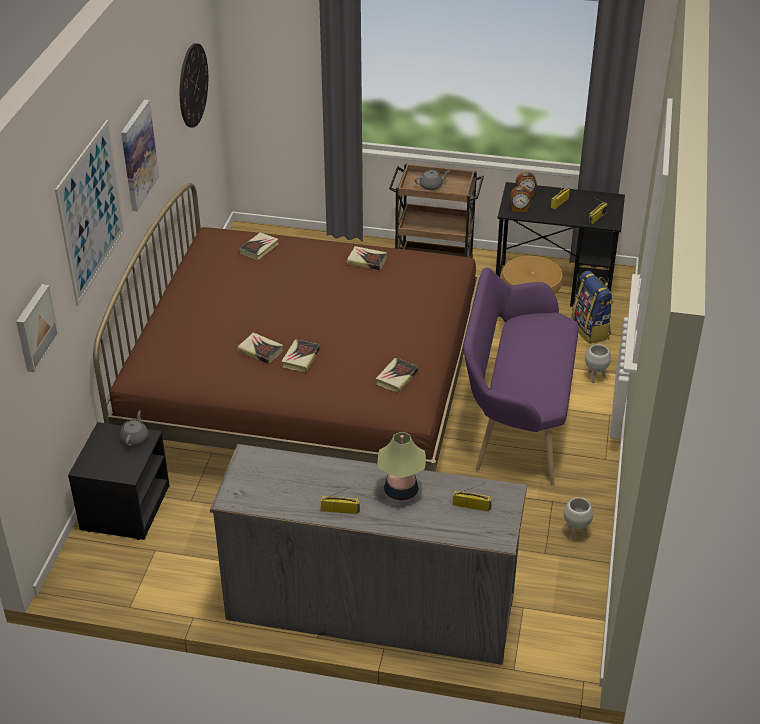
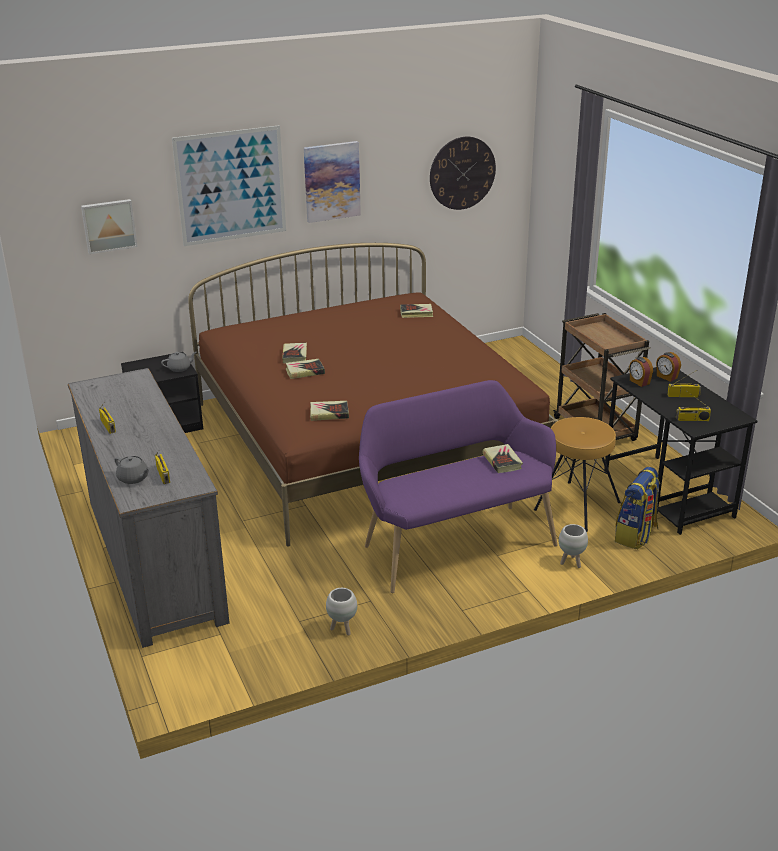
camera: 55 degrees right, 10 degrees down
book [346,246,387,270] -> book moved to [483,444,523,473]
table lamp [378,432,426,502] -> none
grey teapot [415,170,449,190] -> grey teapot moved to [114,456,150,484]

